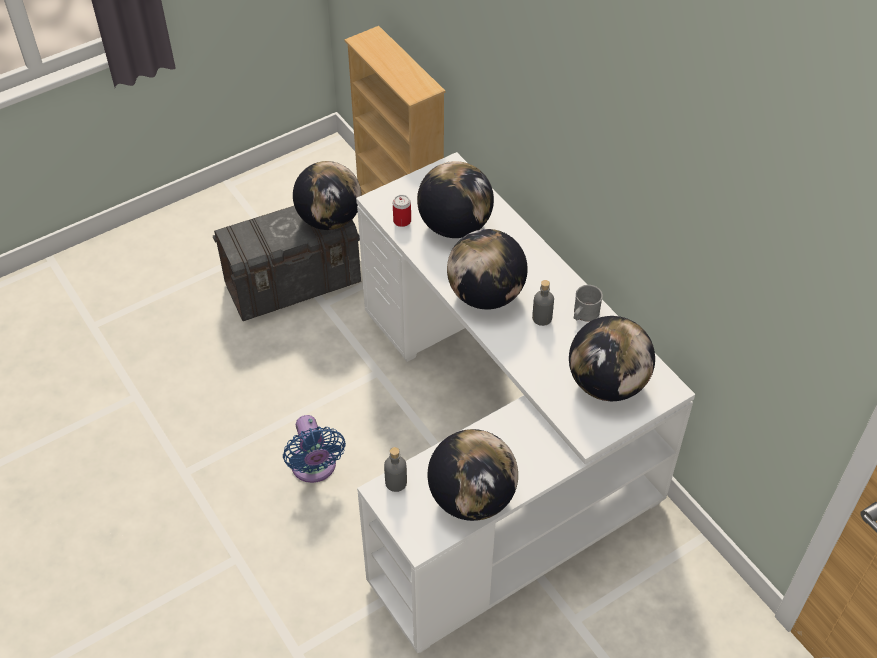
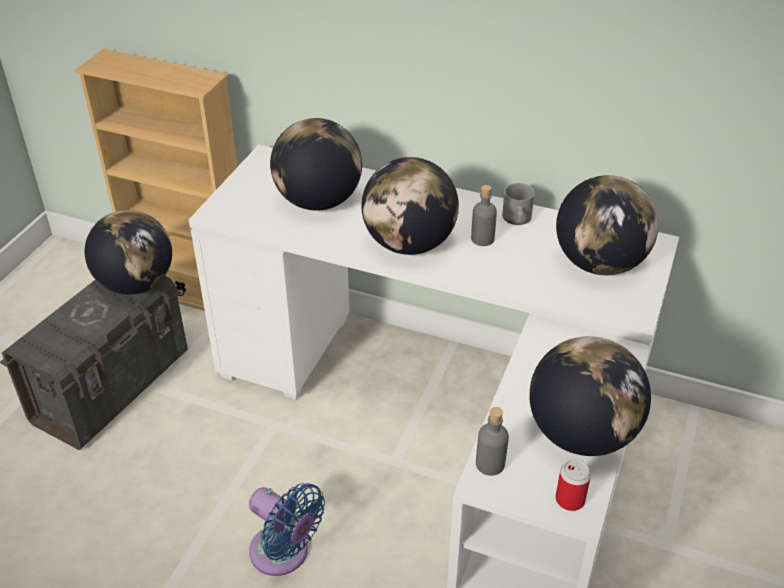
camera: 35 degrees left, 10 degrees down
can [393,195,411,227] -> can moved to [555,459,591,511]

